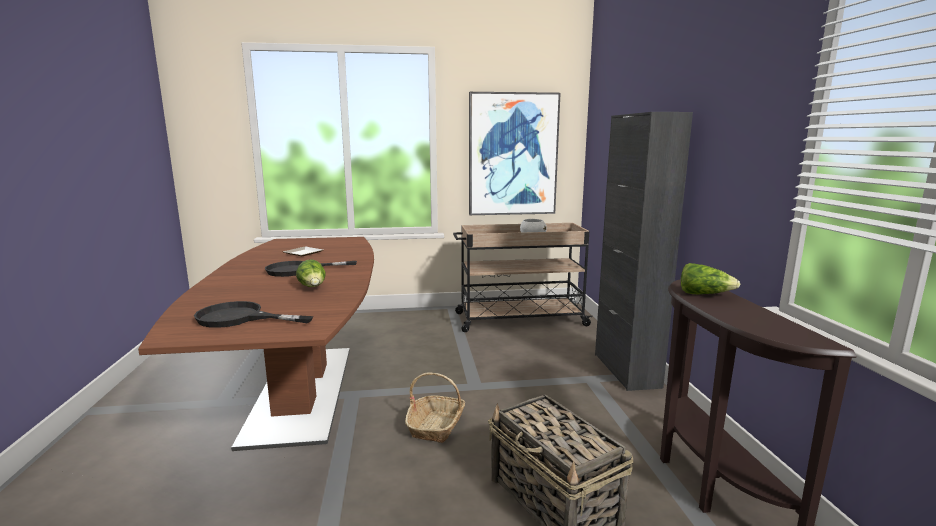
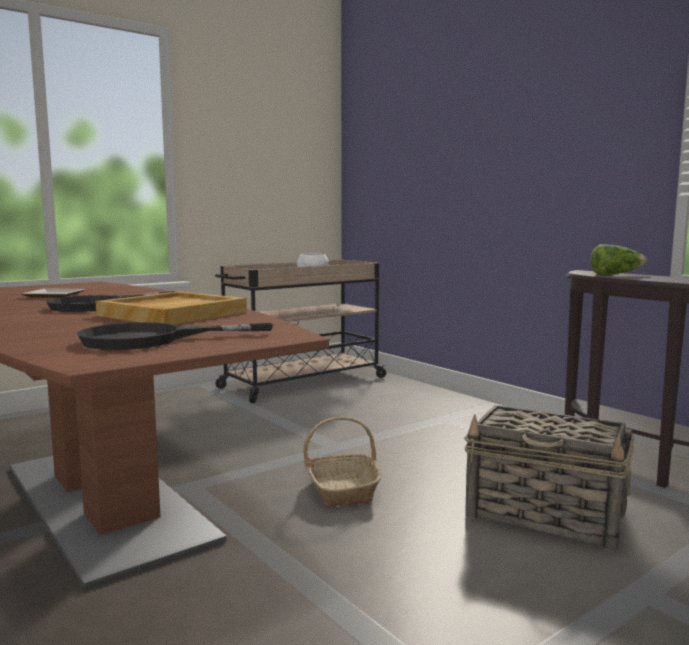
camera: 30 degrees left, 5 degrees down
lettuce [296,259,326,287] -> beige tray [96,291,247,325]
picture [469,92,560,215] -> none
black cabinet [595,112,693,391] -> none

